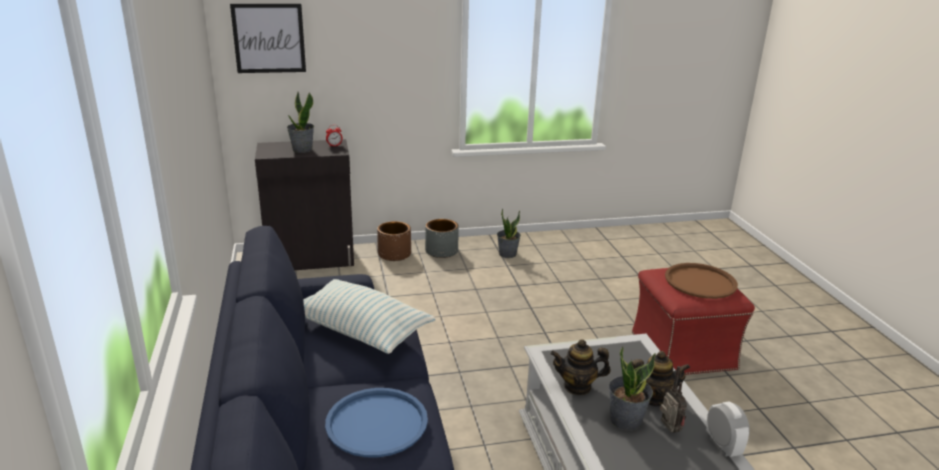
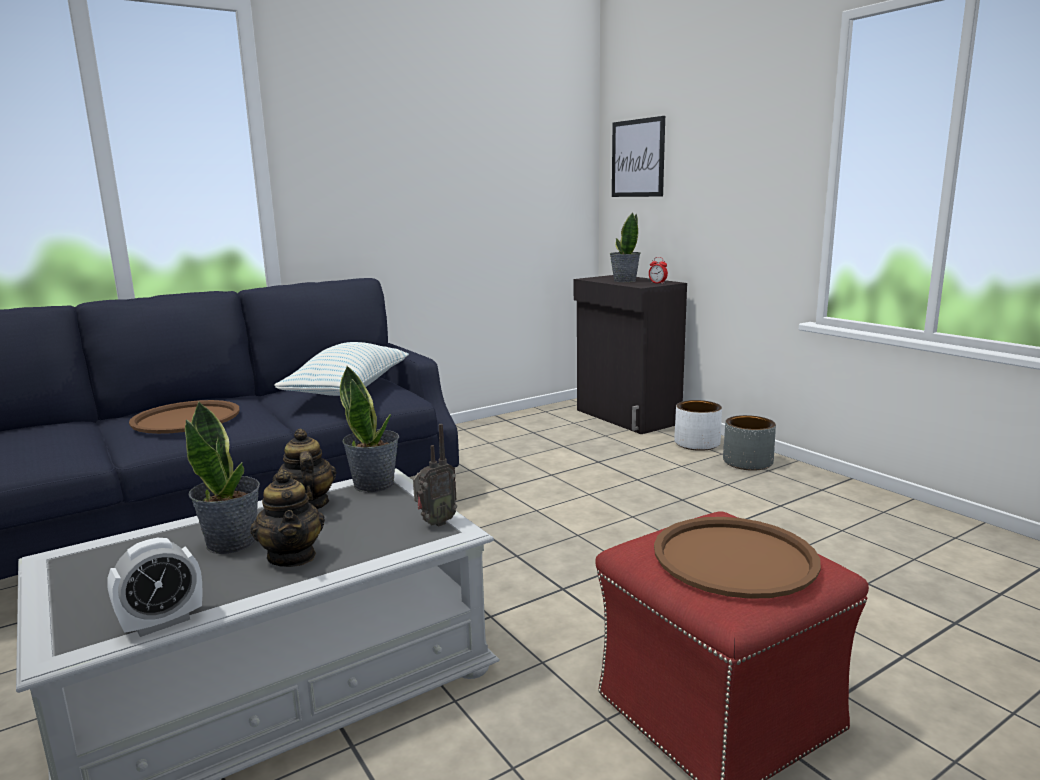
camera: 70 degrees right, 10 degrees down
blue tray [325,388,428,457] -> brown tray [129,400,240,434]
brown planter [377,221,411,261] -> white planter [674,400,722,451]
potted plant [497,208,521,258] -> potted plant moved to [340,366,399,493]
radio [660,366,687,433] -> radio moved to [413,424,457,527]

